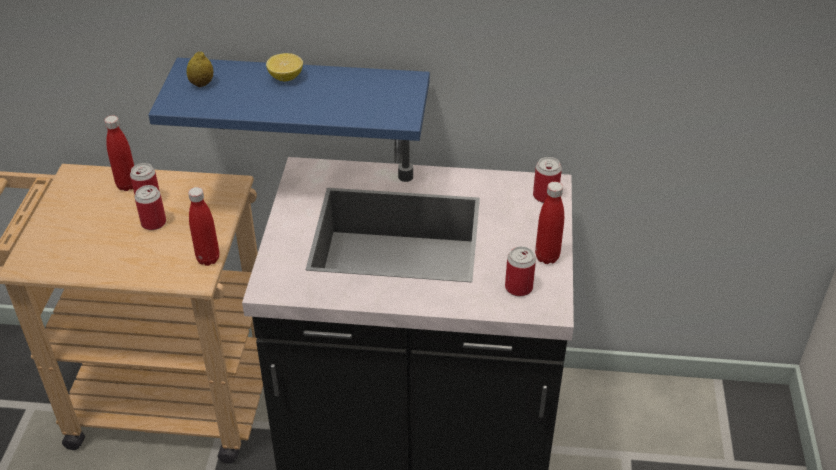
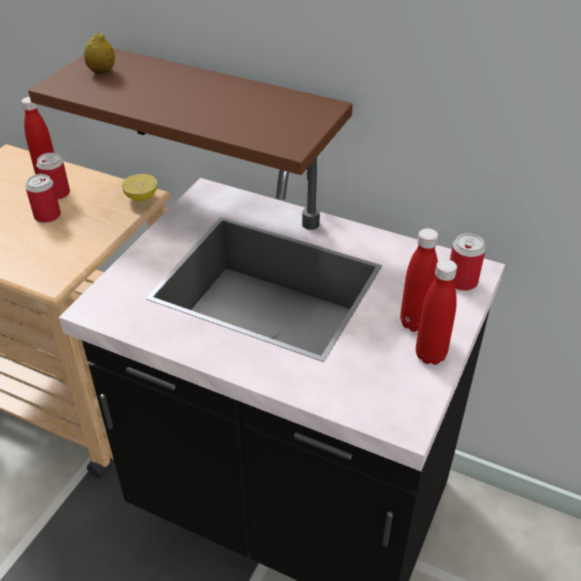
camera: 20 degrees right, 0 degrees up
blue shelf [148,58,430,141] -> brown shelf [28,48,353,180]
red bottle [188,187,219,266] -> red bottle moved to [400,228,438,332]
lemon [266,53,303,81] -> lemon moved to [122,174,157,201]
can [505,246,536,296] -> none

